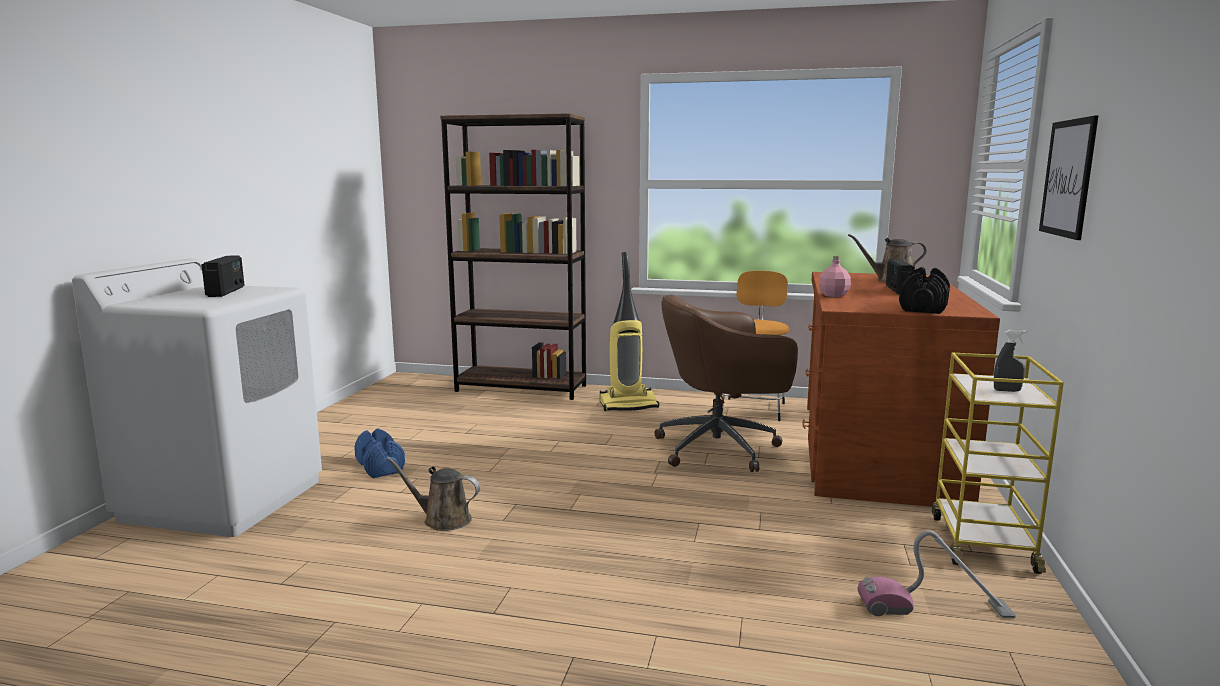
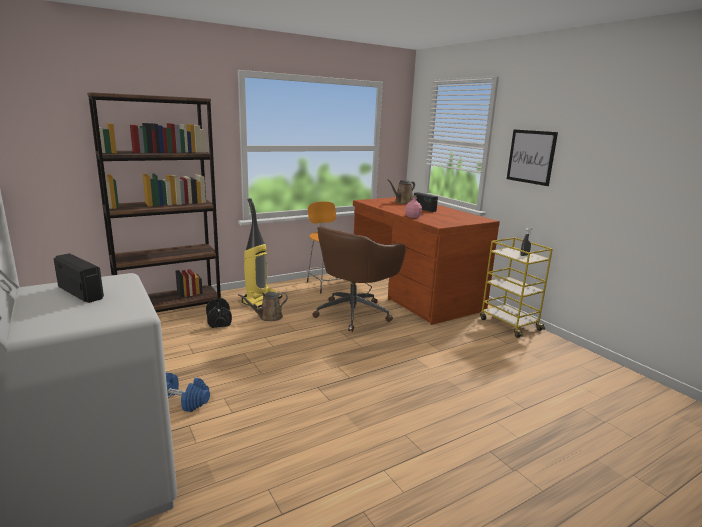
camera: 45 degrees left, 5 degrees up
brown watering can [386,457,480,531] -> brown watering can moved to [238,292,288,321]
vacuum cleaner [858,530,1016,618] -> none
black dumbbell [899,267,950,314] -> black dumbbell moved to [206,298,232,328]

